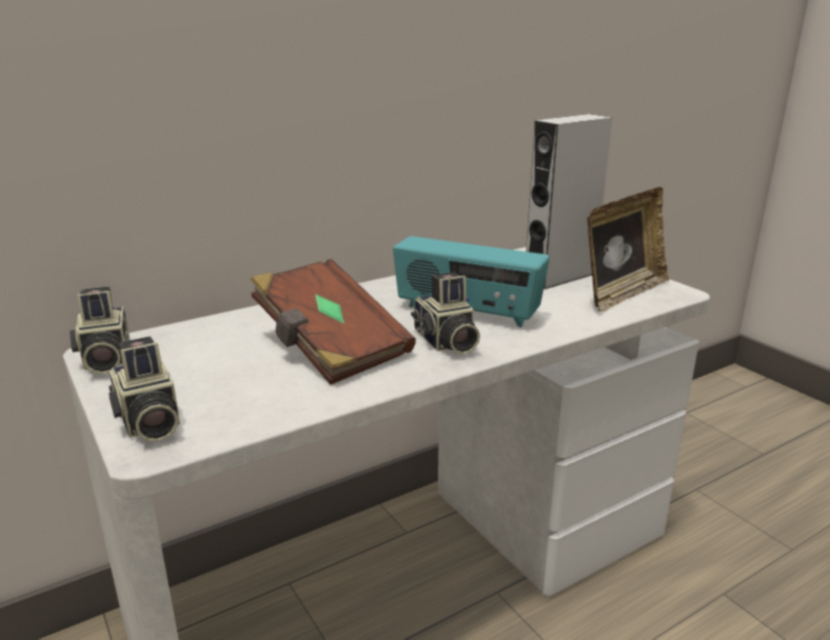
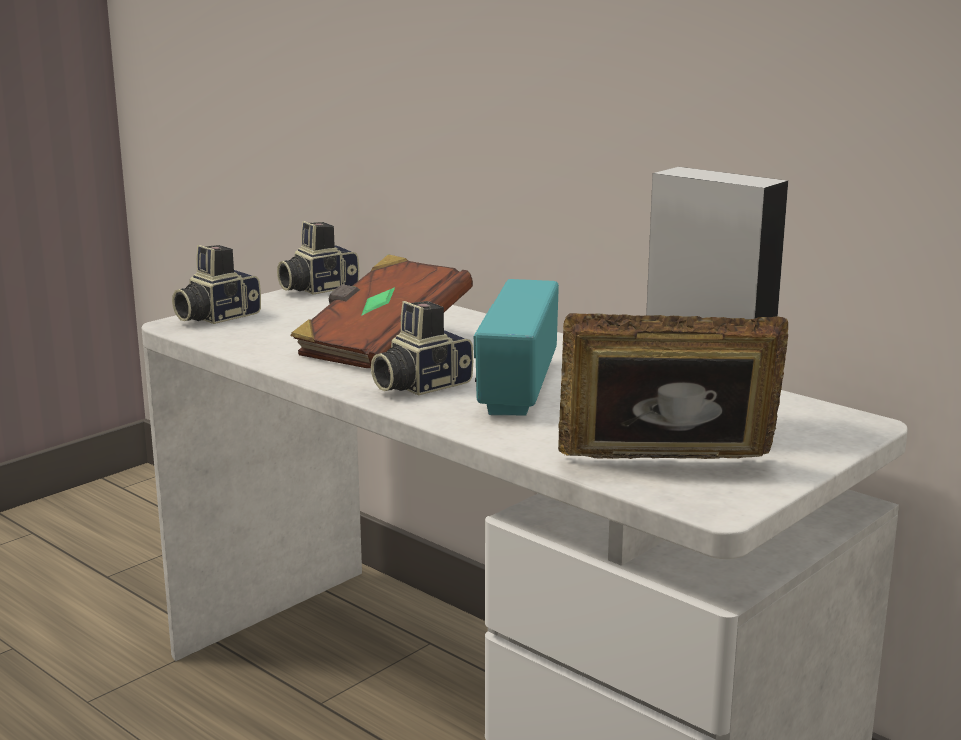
camera: 75 degrees right, 5 degrees down
picture frame [587,187,670,312] -> picture frame turned 150 degrees clockwise [558,313,788,459]

